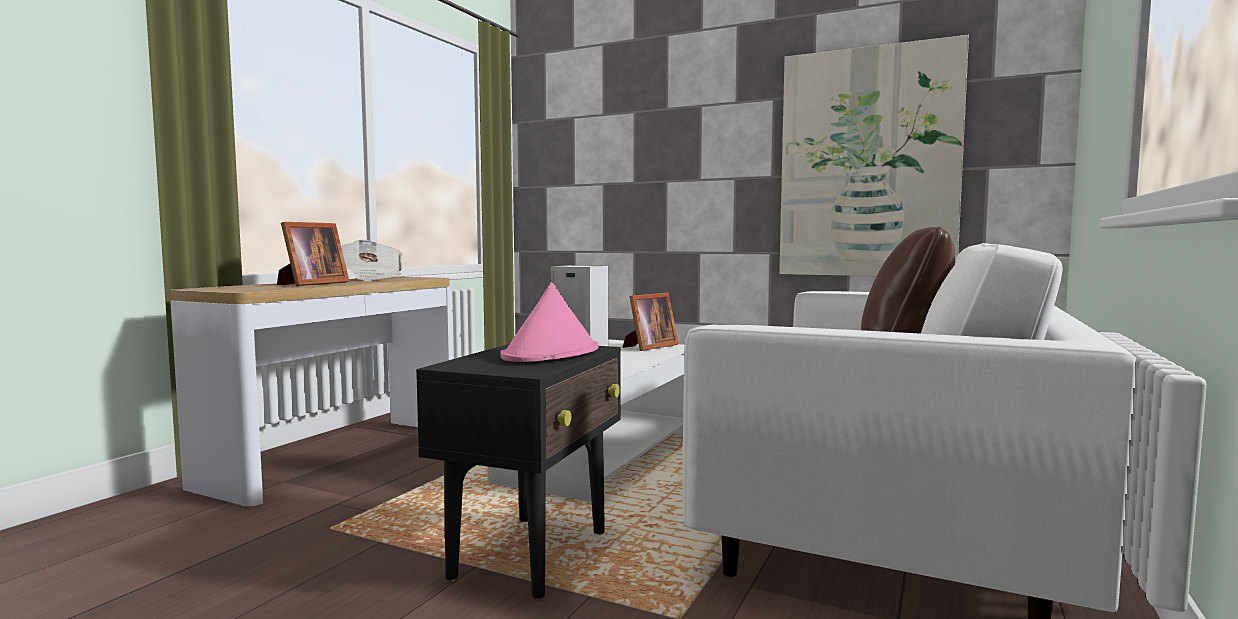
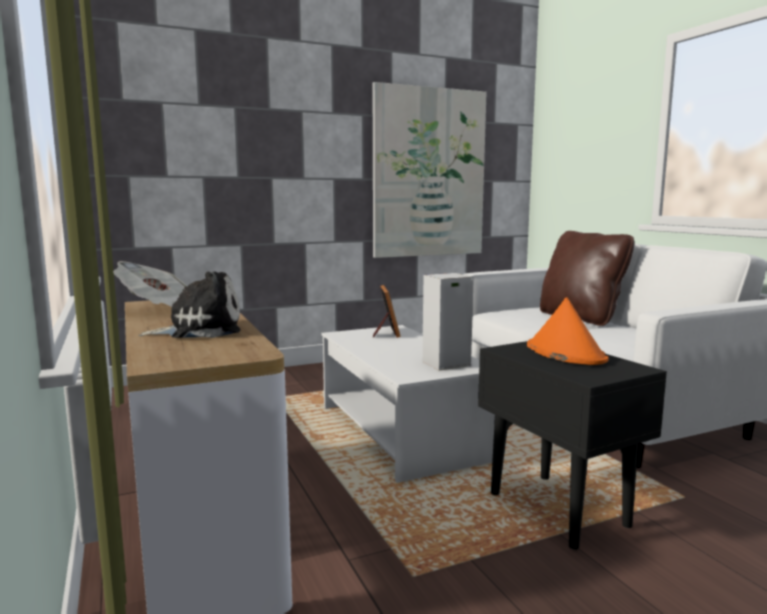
camera: 50 degrees left, 5 degrees up
picture frame [277,222,349,286] -> plush toy [138,271,241,338]
pink hat [500,282,599,362] -> orange hat [527,297,609,365]

